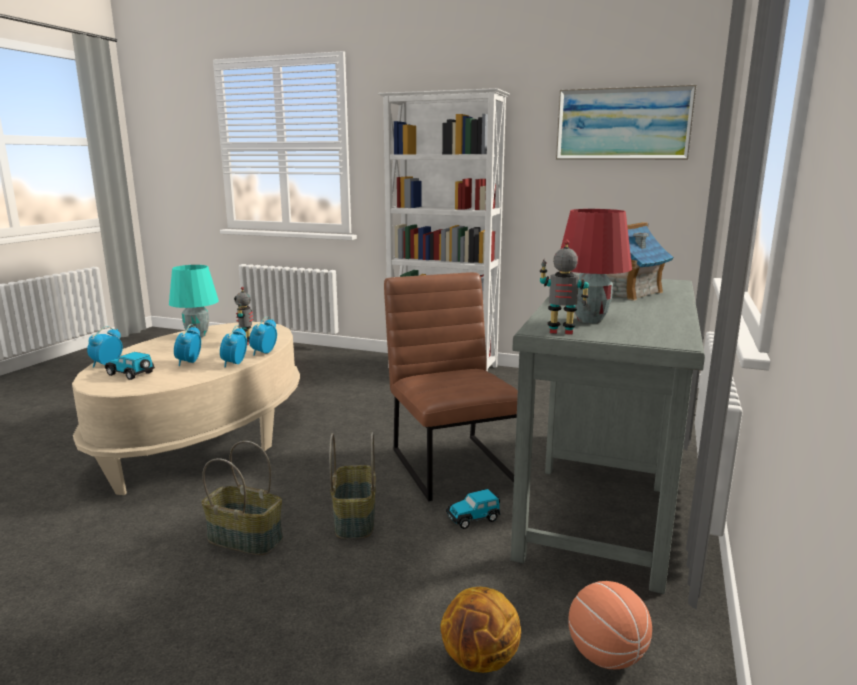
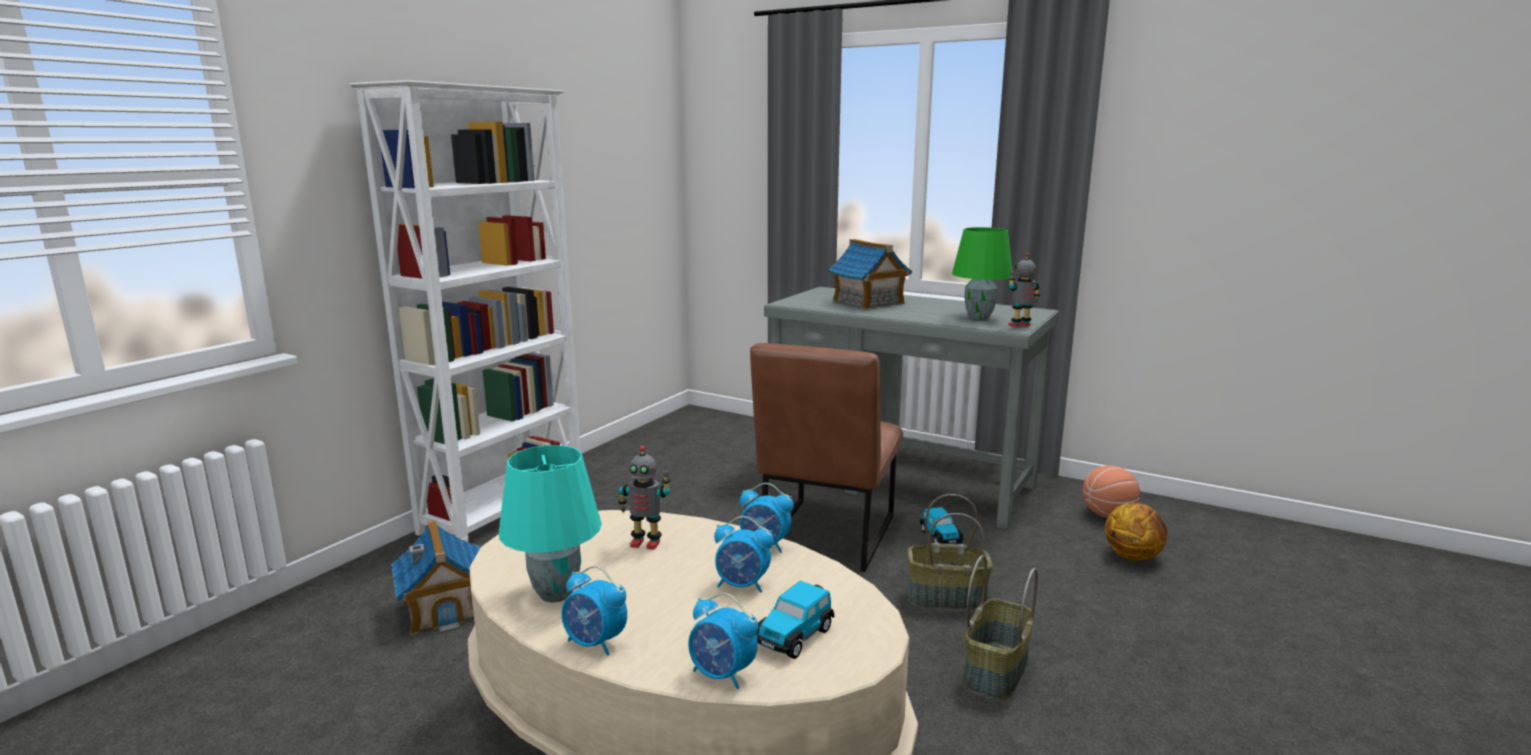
camera: 80 degrees left, 0 degrees up
alarm clock [249,317,277,356] -> alarm clock moved to [562,566,627,656]
brown chair [384,272,518,501] -> brown chair turned 60 degrees counterclockwise [750,343,903,572]
toy robot [540,240,589,334] -> toy robot turned 45 degrees clockwise [1008,253,1040,327]
picture [556,85,696,160] -> none
red table lamp [561,209,632,323] -> green table lamp [952,227,1012,320]
none -> toy house [391,520,480,635]

